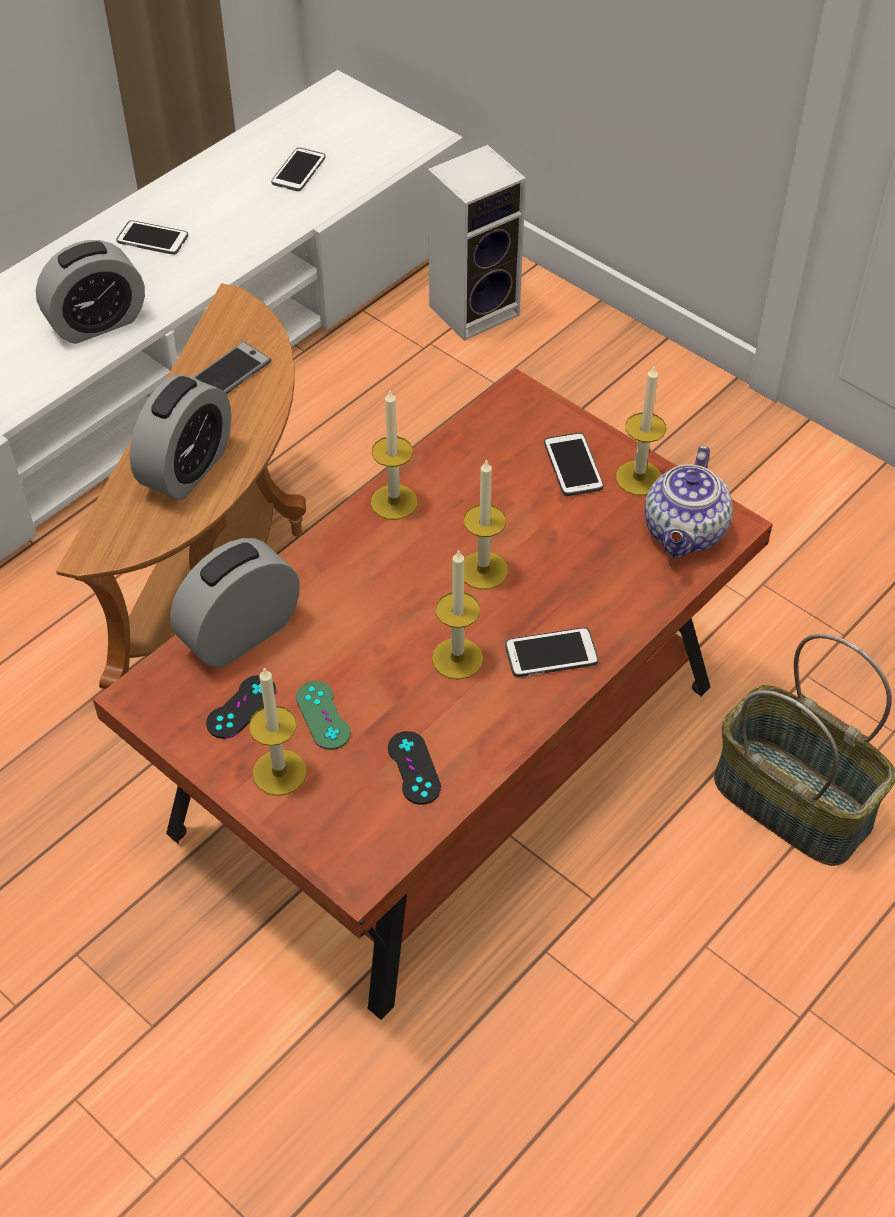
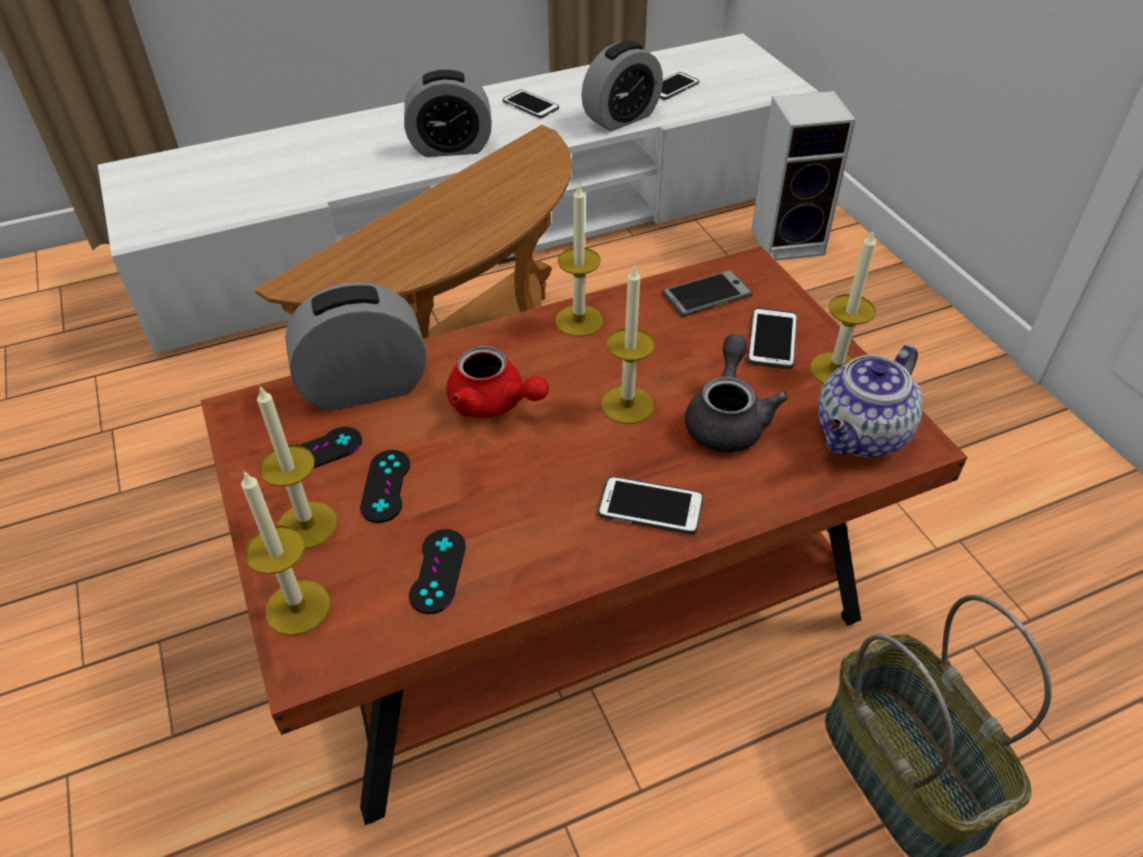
camera: 25 degrees right, 5 degrees down
alarm clock [130,375,231,500] -> alarm clock moved to [581,41,663,131]
phone [192,342,271,394] -> phone moved to [662,270,753,317]
green game controller [296,681,351,750] -> black game controller [360,450,410,523]
candle [432,549,483,680] -> candle moved to [241,470,330,636]
none -> red teapot [447,346,549,418]
none -> grey teapot [685,334,789,452]

